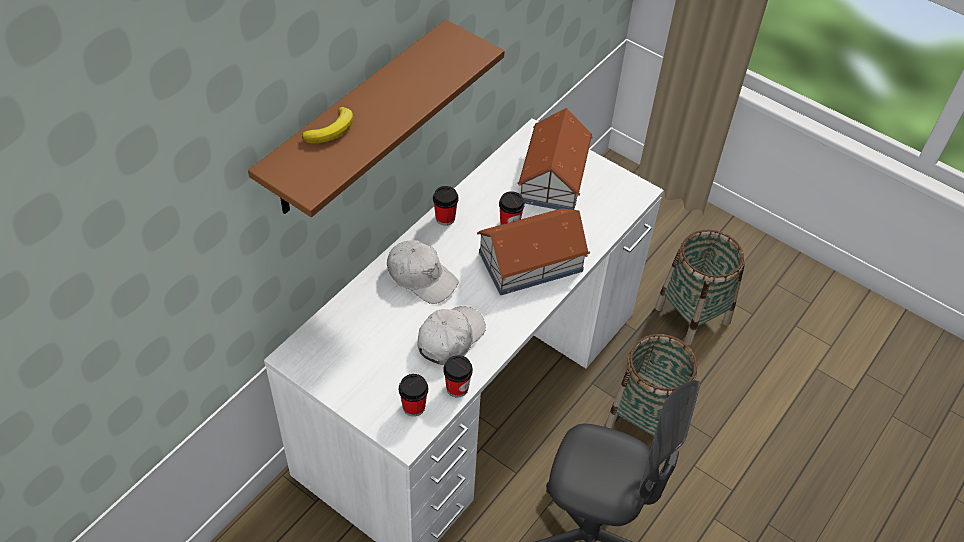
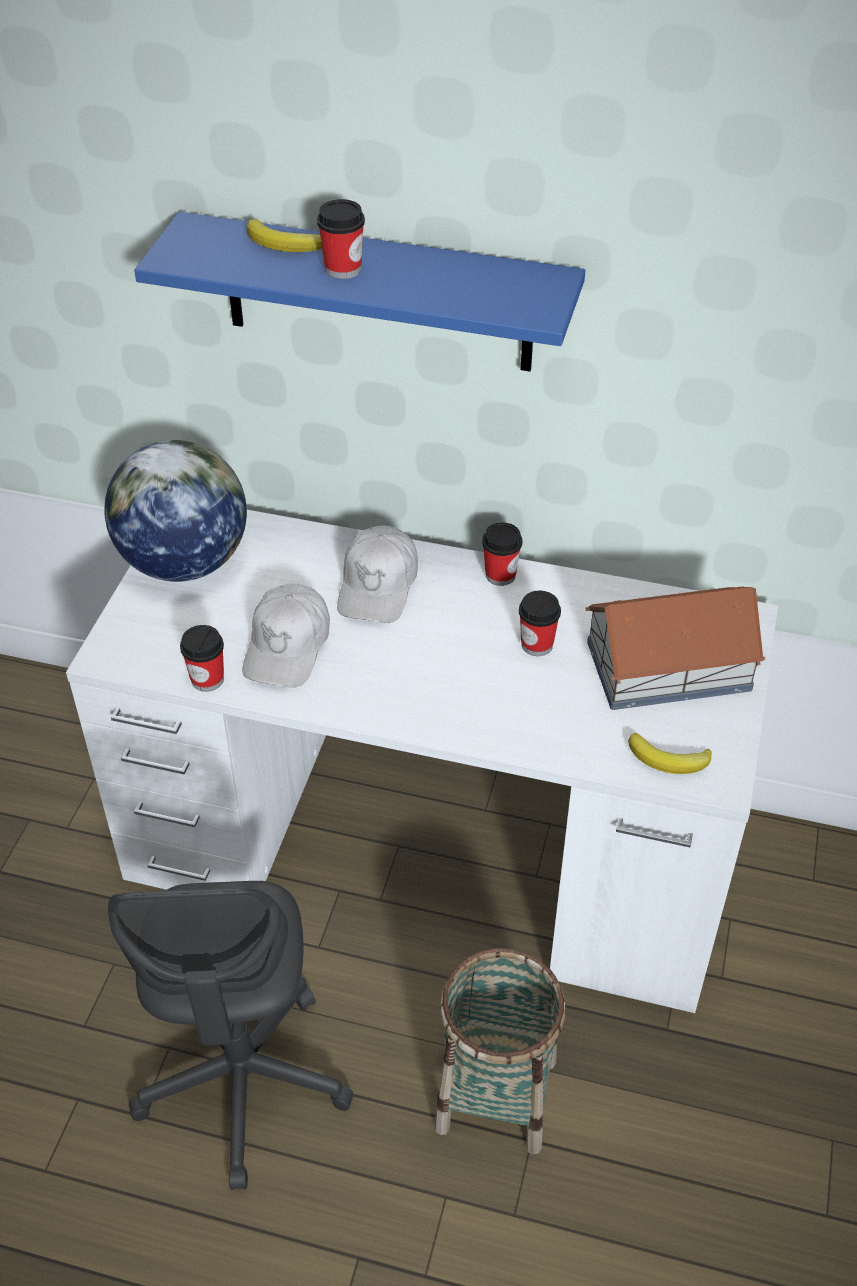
camera: 70 degrees right, 5 degrees down
brown shelf [248,20,505,217] -> blue shelf [134,212,585,371]
cup [399,374,428,417] -> cup moved to [317,199,365,279]
white cap [418,306,486,365] -> white cap turned 90 degrees clockwise [243,584,330,688]
toy house [477,208,590,295] -> none
basket [655,229,745,345] -> none
none -> globe [104,440,247,582]
none -> banana [628,733,711,774]

